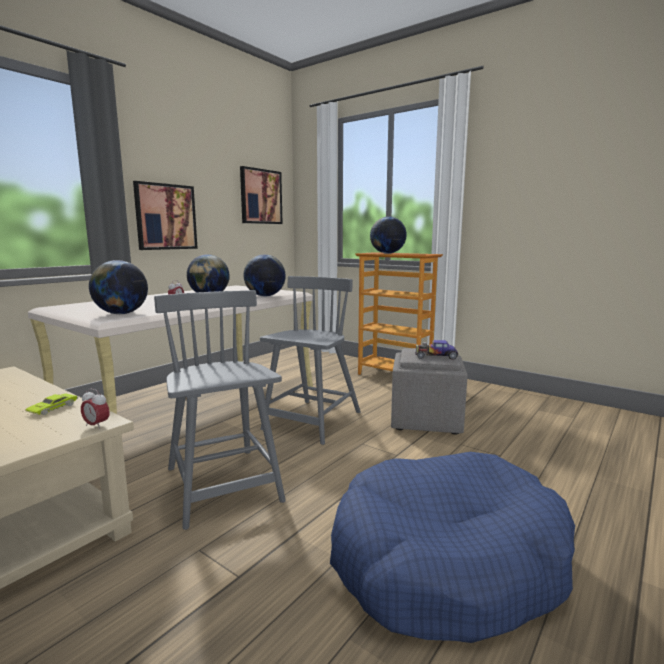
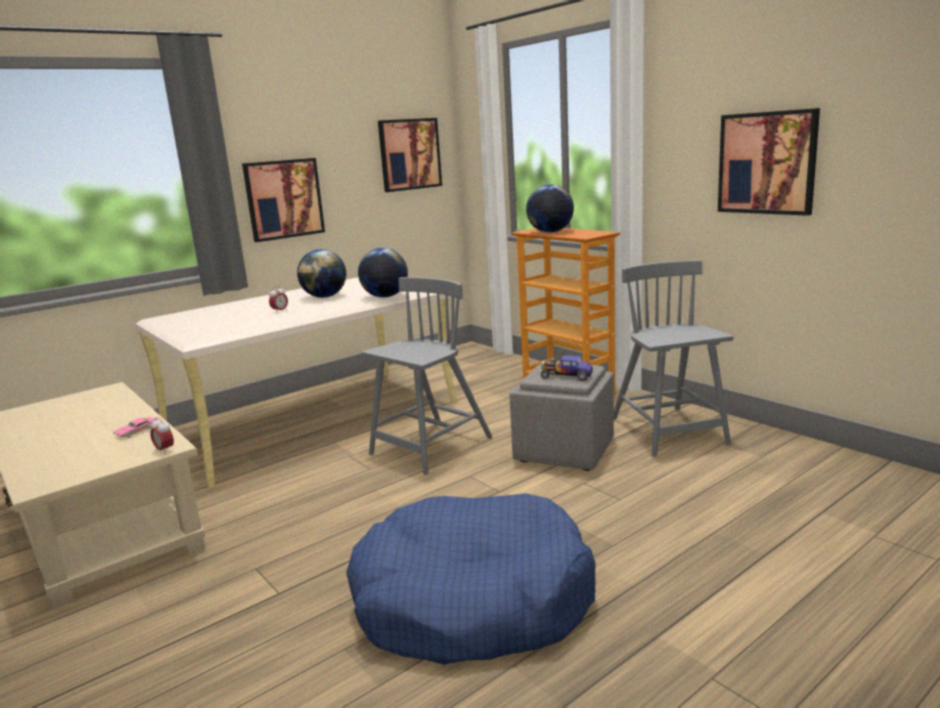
camera: 15 degrees right, 5 degrees up
green toy car [25,393,78,415] -> pink toy car [114,417,158,438]
globe [89,260,148,314] -> none
grey chair [154,290,286,530] -> grey chair moved to [614,260,734,457]
none -> picture [718,108,820,216]

